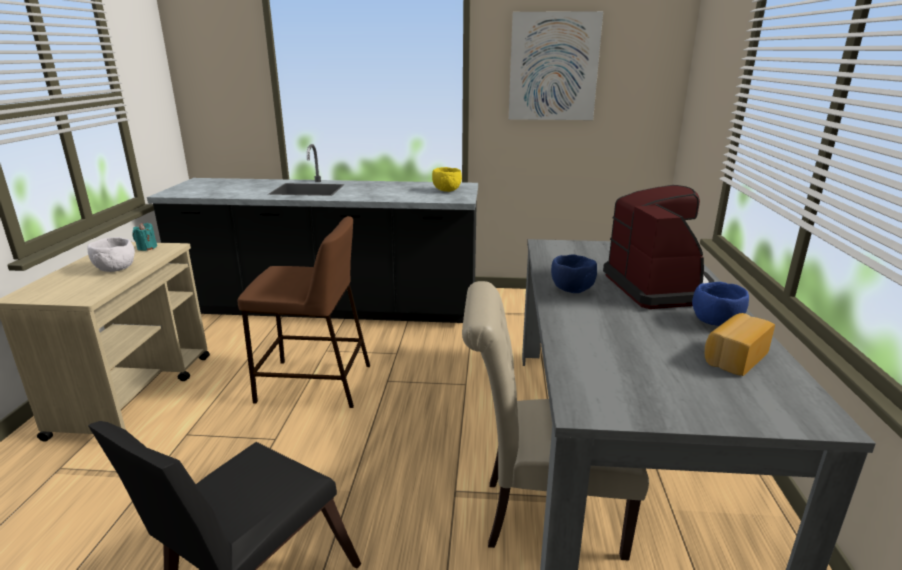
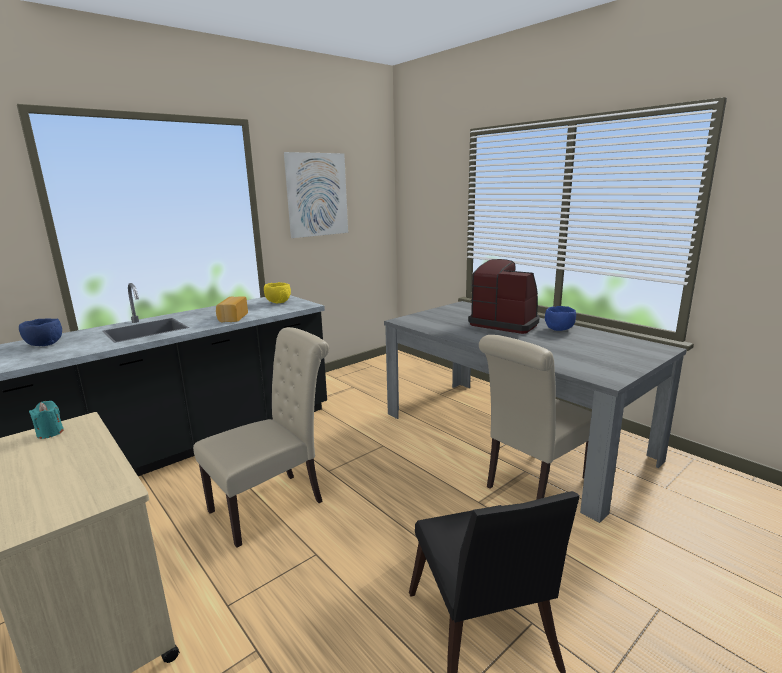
camera: 45 degrees left, 5 degrees down
white bowl [88,237,135,272] -> none
brown stool [238,216,370,408] -> beige chair [193,327,329,548]
blue bowl [551,254,597,293] -> blue bowl moved to [19,318,62,346]
bread [705,313,775,376] -> bread moved to [216,296,248,322]

